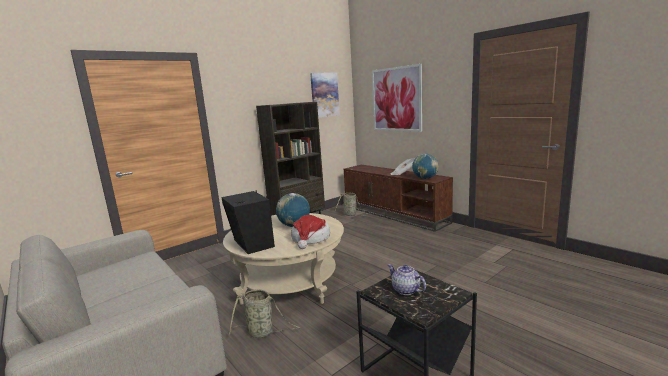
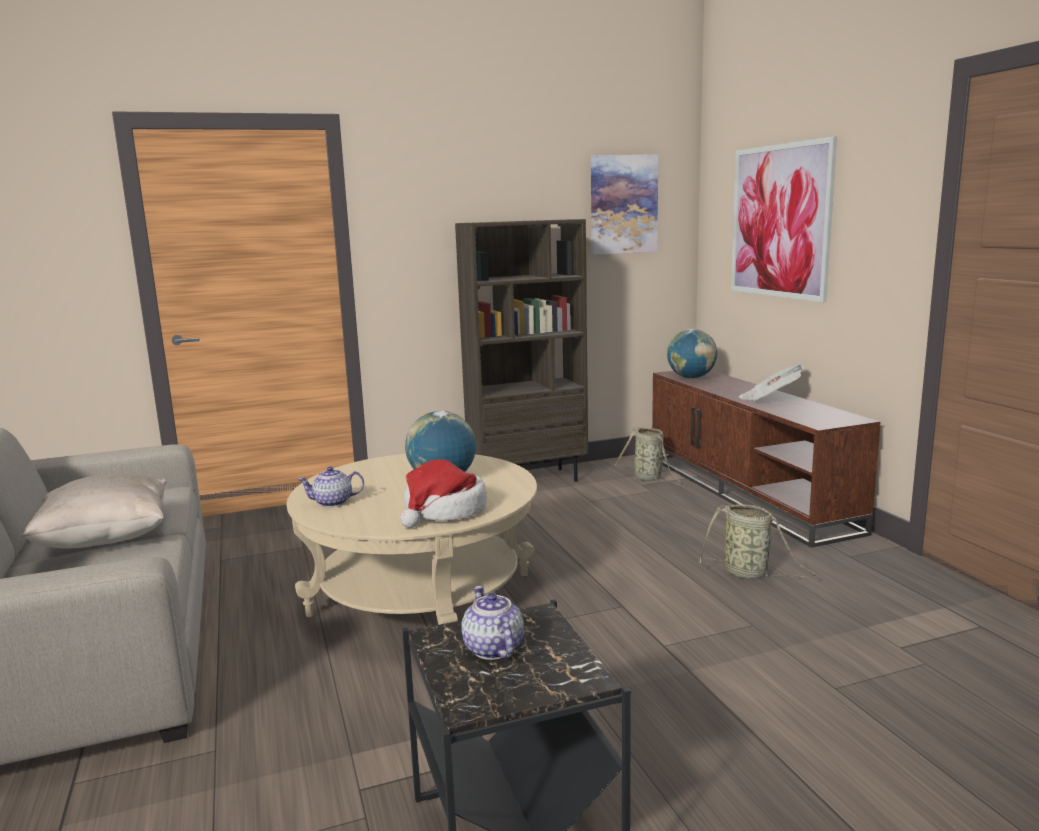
camera: 20 degrees right, 0 degrees up
black speaker [222,190,275,254] -> teapot [297,466,364,507]
basket [229,289,300,338] -> basket moved to [698,504,816,579]
globe [412,154,439,179] -> globe moved to [667,329,717,379]
none -> beige pillow [21,474,167,549]

